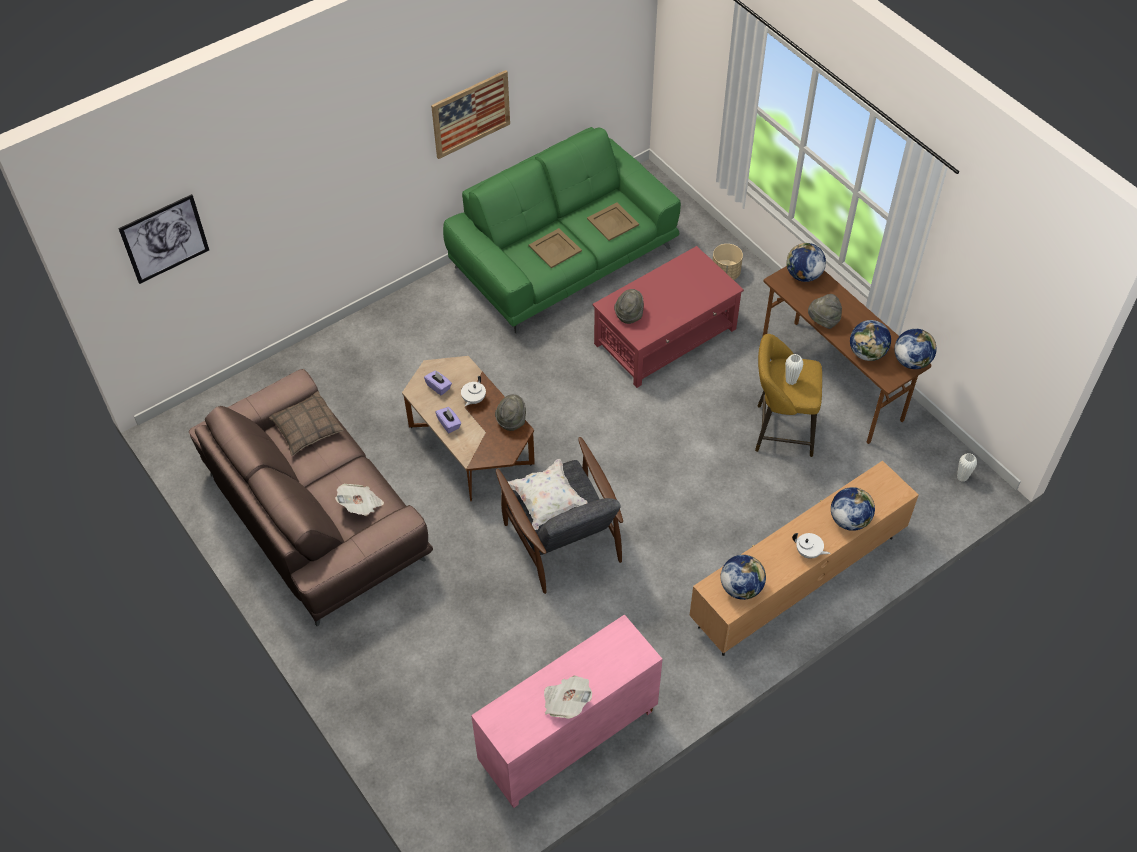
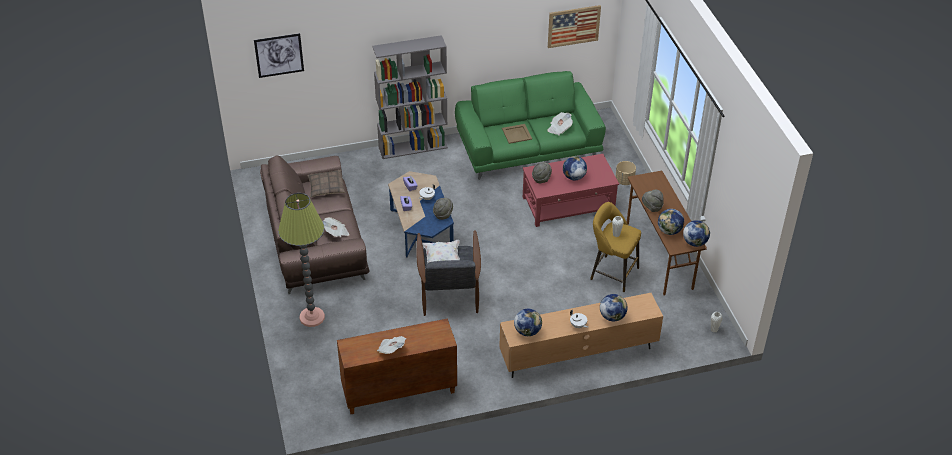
camera: 20 degrees right, 10 degrees down
brown coffee table [402,356,535,501] -> blue coffee table [388,171,454,258]
picture [431,70,510,159] -> picture moved to [548,5,601,48]
pink cabinet [471,614,663,808] -> brown cabinet [337,318,457,414]
beige tray [587,202,639,241] -> newspaper [547,112,573,136]
globe [786,243,826,282] -> globe moved to [563,156,587,180]
none -> floor lamp [278,193,325,327]
none -> grey bookcase [372,35,448,159]

